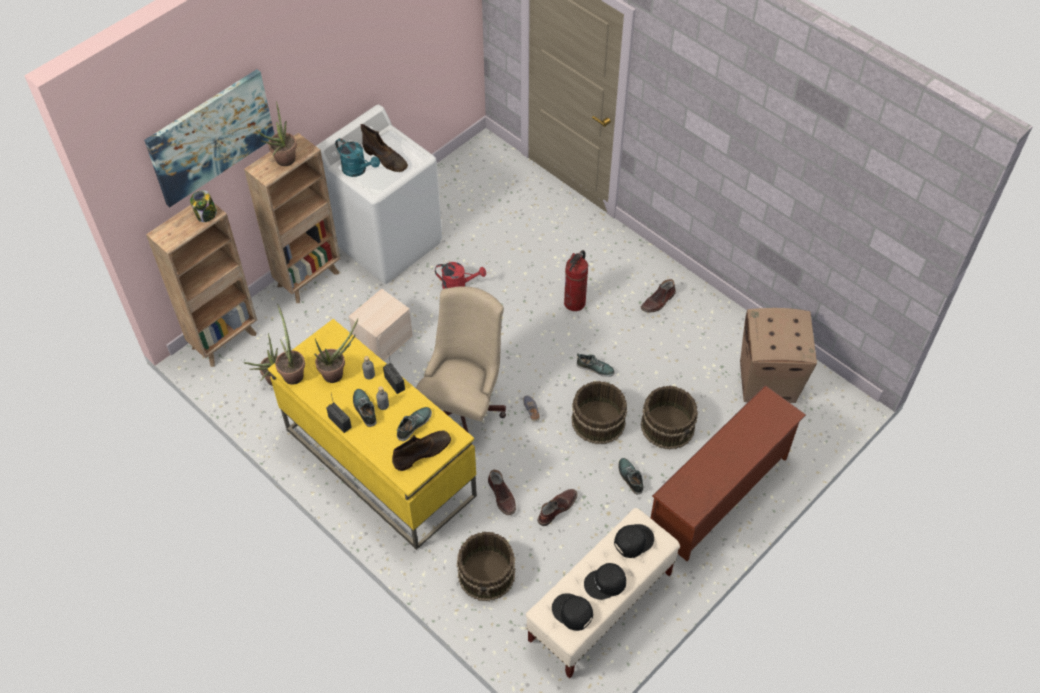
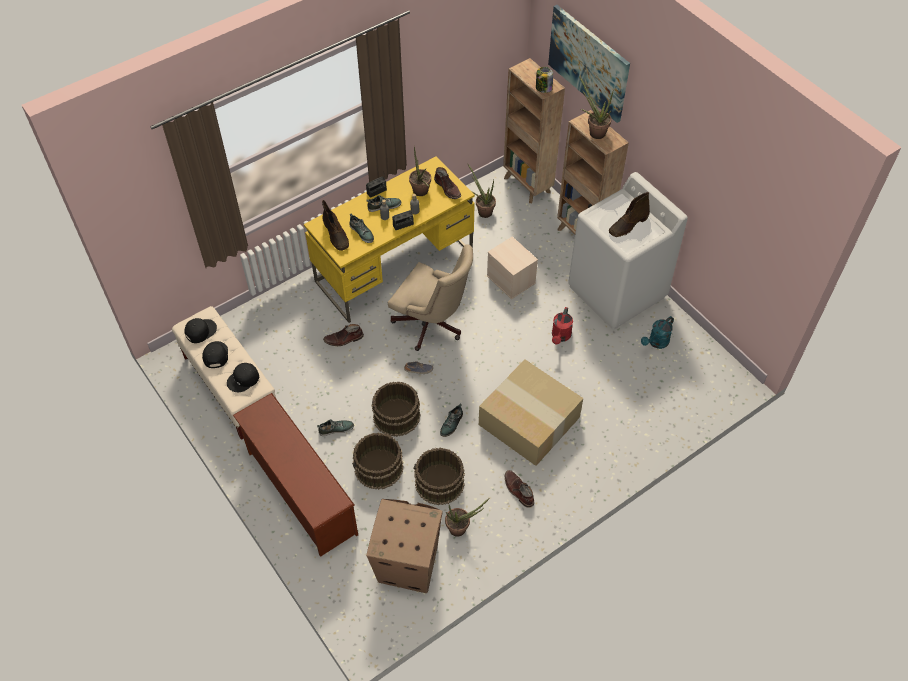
camera: 100 degrees right, 0 degrees up
potted plant [275,304,305,385] -> potted plant moved to [445,498,489,537]
turquoise watering can [335,138,380,177] -> turquoise watering can moved to [641,316,674,349]
brown bucket [457,532,515,601] -> brown bucket moved to [414,448,465,505]
brown boot [537,489,578,526] -> brown boot moved to [434,167,461,199]
fire extinguisher [564,250,588,311] -> cardboard box [479,360,583,466]
black cap [614,524,654,558] -> black cap turned 75 degrees clockwise [227,363,259,392]

